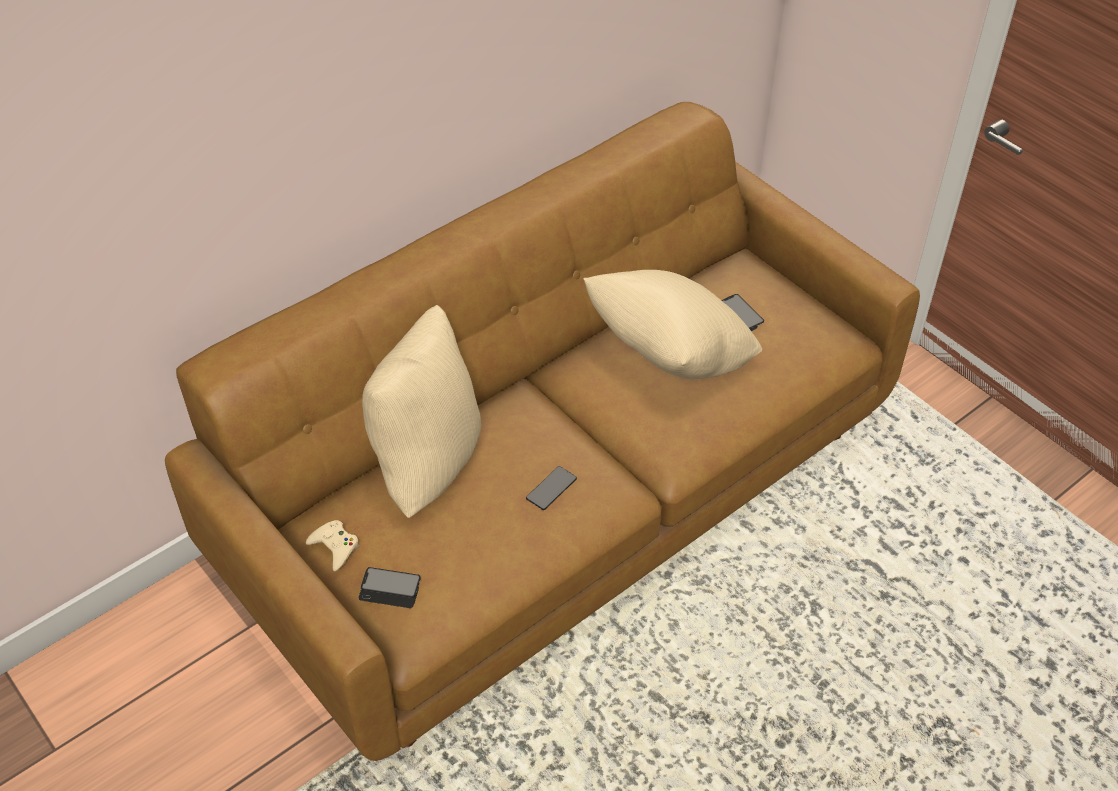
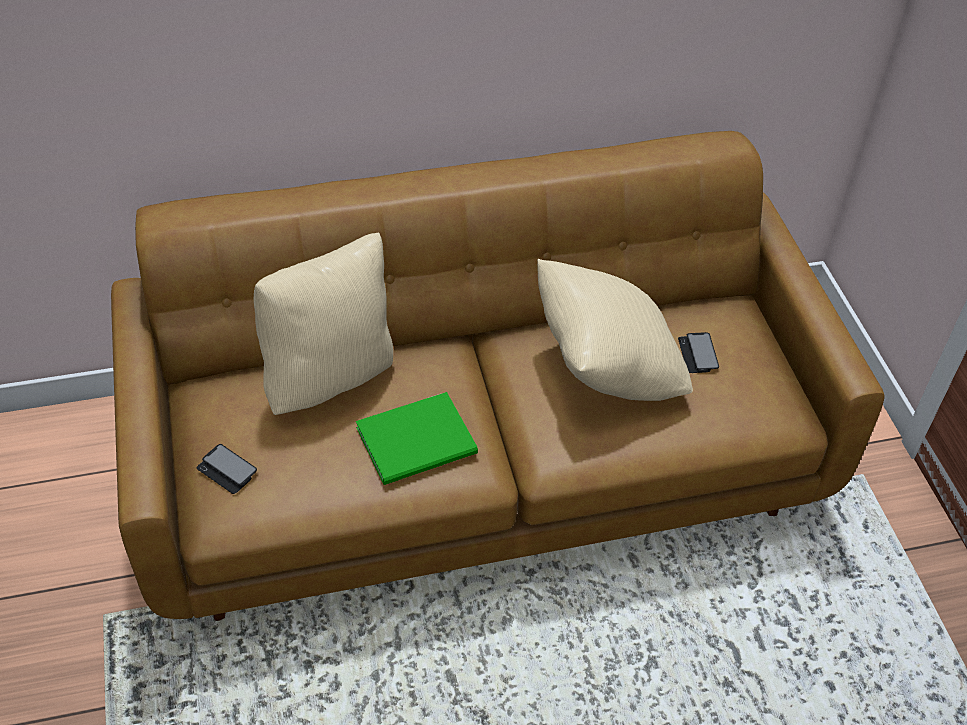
camera: 25 degrees right, 0 degrees up
beige game controller [306,520,359,571] -> none
phone [526,466,577,510] -> green book [356,392,478,485]

